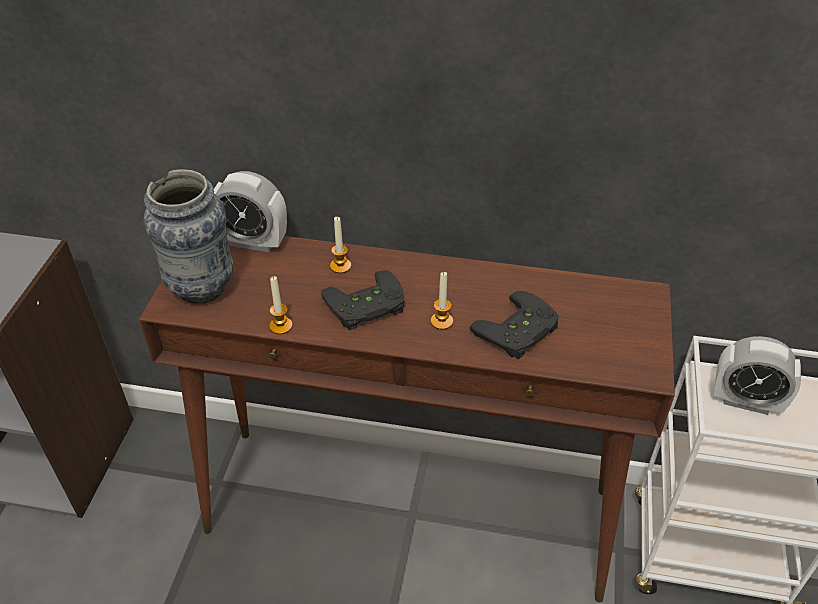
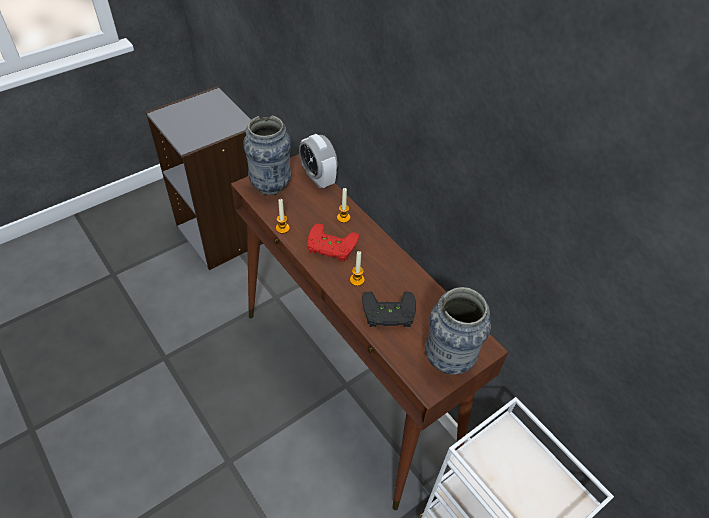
camera: 40 degrees right, 5 degrees up
black game controller [321,270,405,330] -> red game controller [308,224,359,262]
alarm clock [714,336,801,415] -> none
none -> vase [425,287,491,375]

